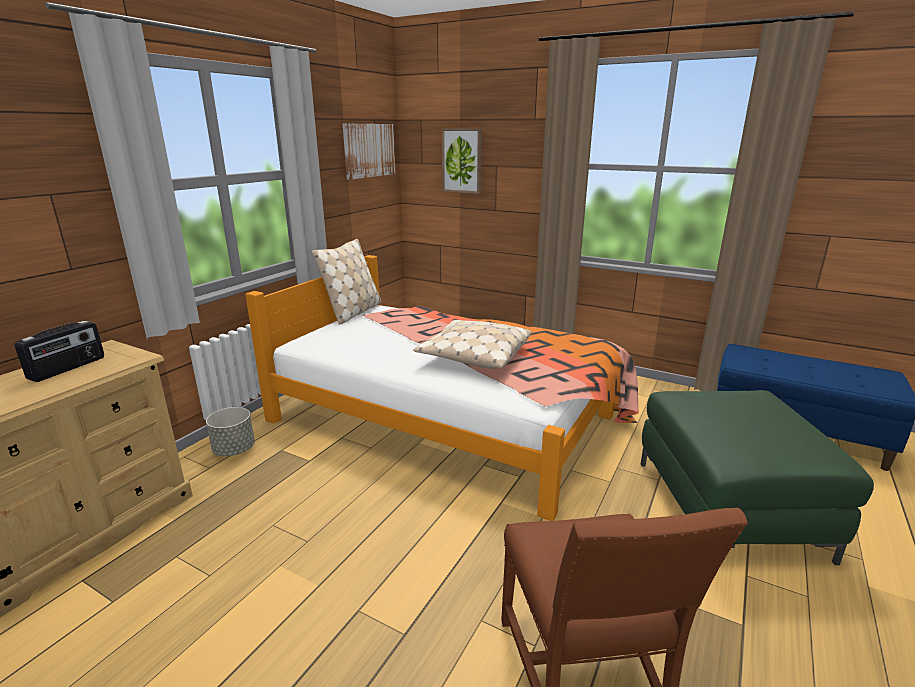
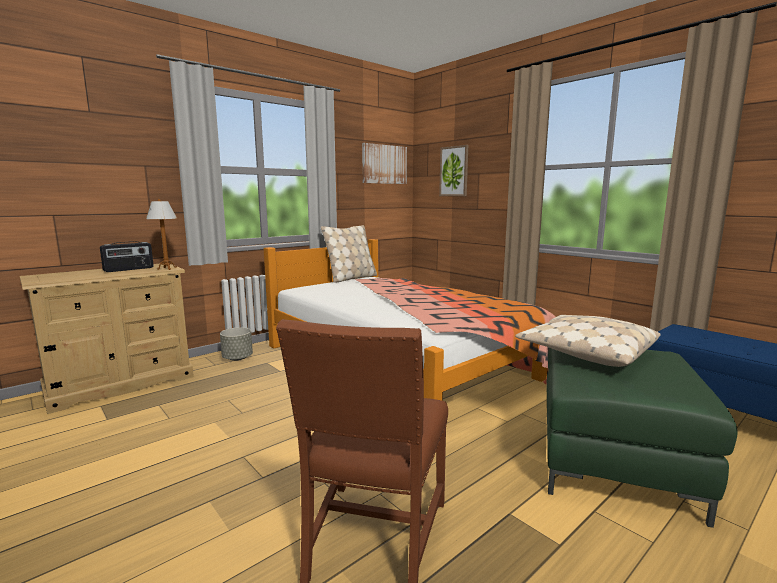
camera: 20 degrees right, 10 degrees down
beige pillow [413,320,532,369] -> beige pillow moved to [515,315,661,367]
none -> table lamp [146,199,177,270]

